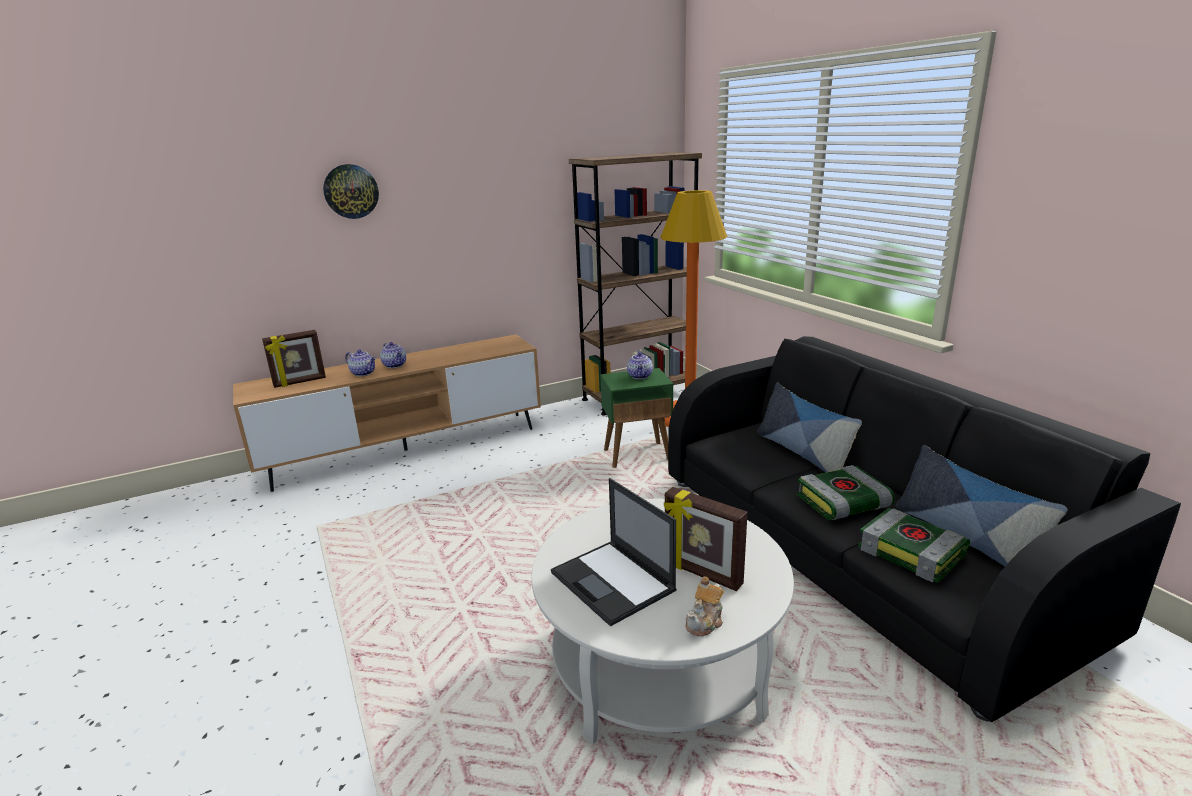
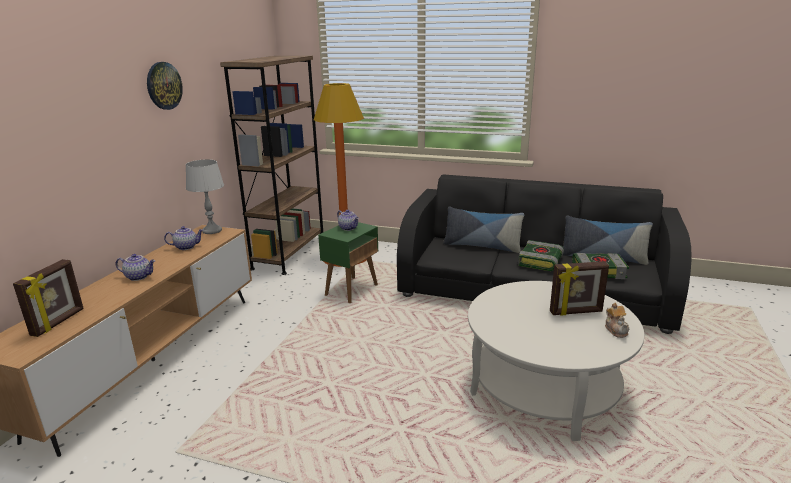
camera: 45 degrees left, 0 degrees up
wall clock [323,164,379,219] -> wall clock moved to [147,62,183,110]
teapot [345,350,376,376] -> teapot moved to [164,226,203,250]
laptop [551,478,677,627] -> none
none -> grey table lamp [186,159,224,234]

